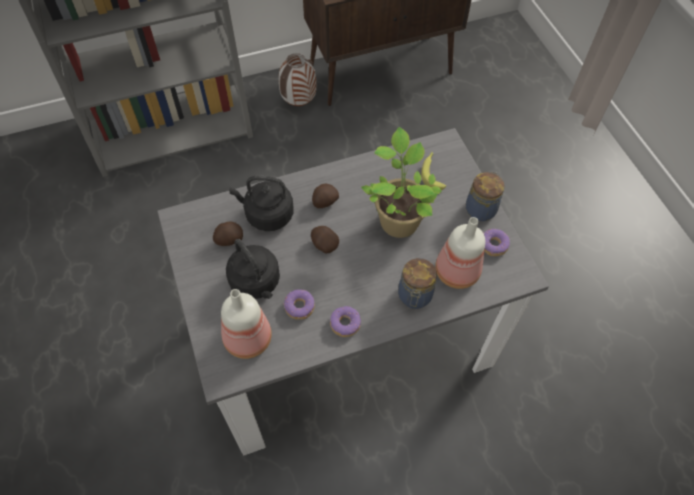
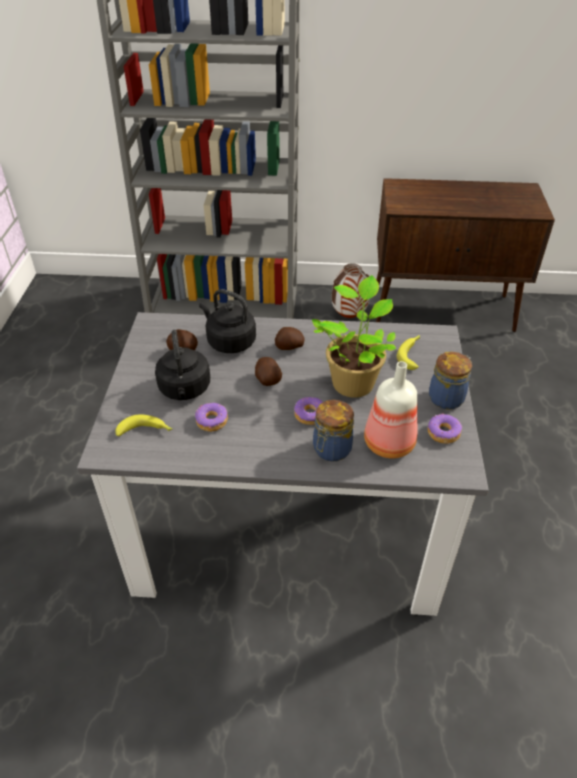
camera: 25 degrees right, 15 degrees down
bottle [221,289,272,359] -> banana [115,414,173,436]
donut [330,306,361,337] -> donut moved to [294,397,323,425]

